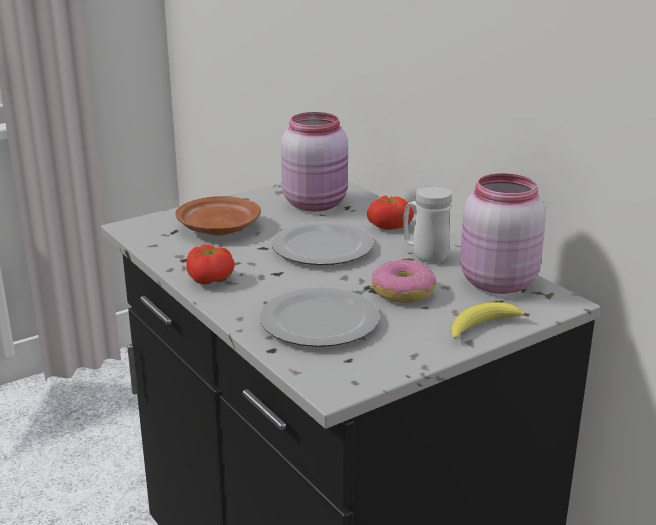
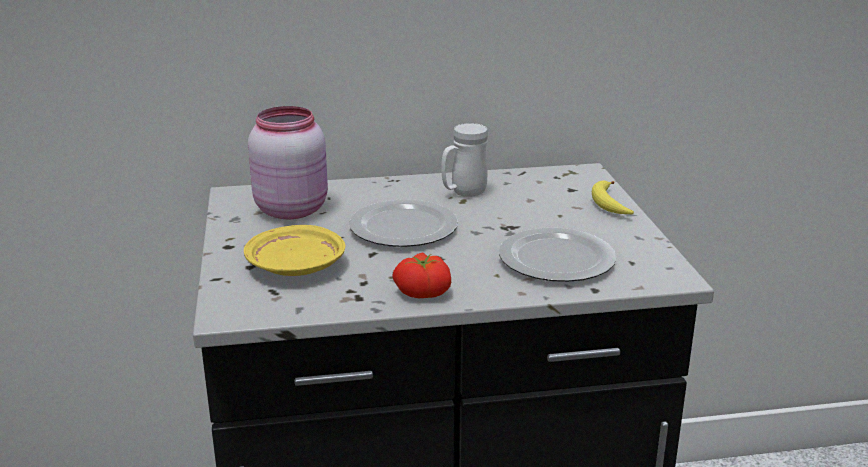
camera: 65 degrees left, 0 degrees up
brown plate [175,196,261,236] -> yellow plate [244,225,345,276]
tomato [367,196,414,230] -> none
donut [372,259,436,303] -> none
pink jar [460,173,546,294] -> none

